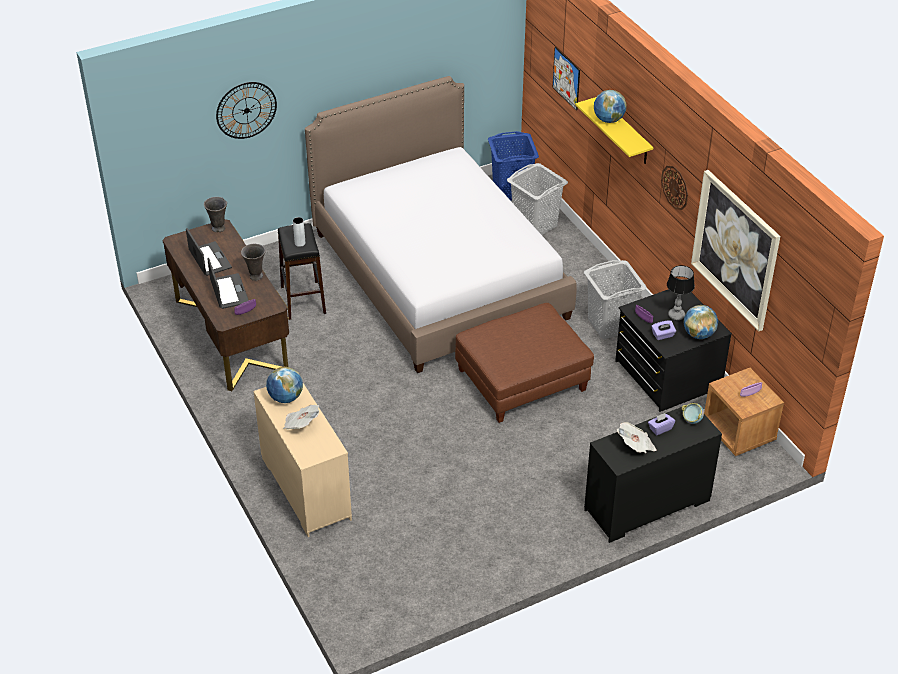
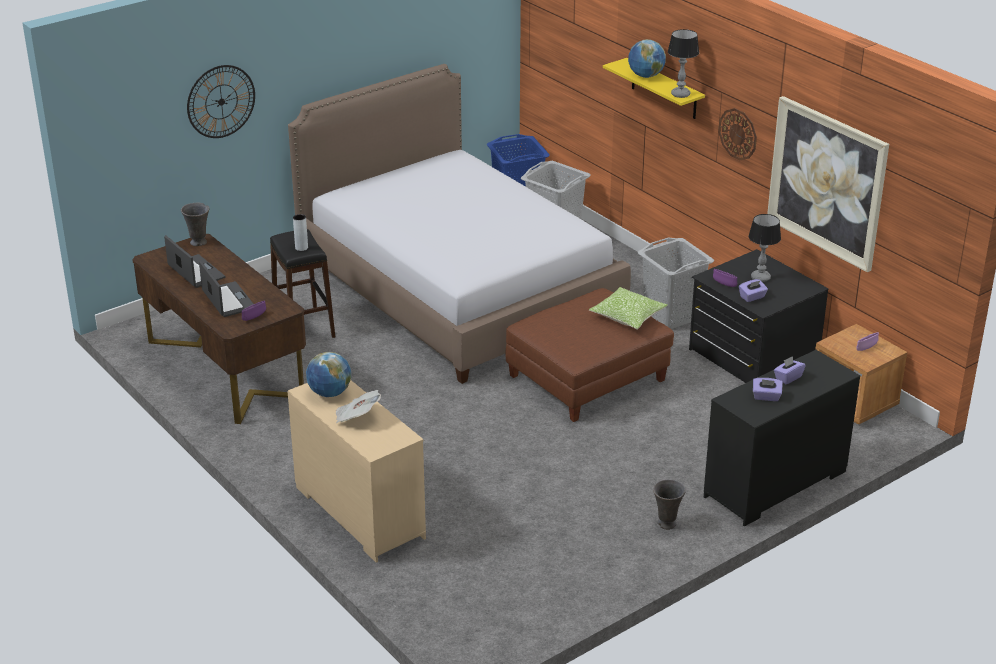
camera: 10 degrees left, 10 degrees down
grey vase [241,244,265,281] -> grey vase moved to [653,479,686,530]
picture [553,47,580,111] -> none
newspaper [617,422,657,453] -> purple tissue box [753,378,783,401]
bowl [682,403,704,424] -> none
globe [683,305,718,339] -> none
none -> pillow [589,287,667,329]
none -> table lamp [668,29,699,98]

